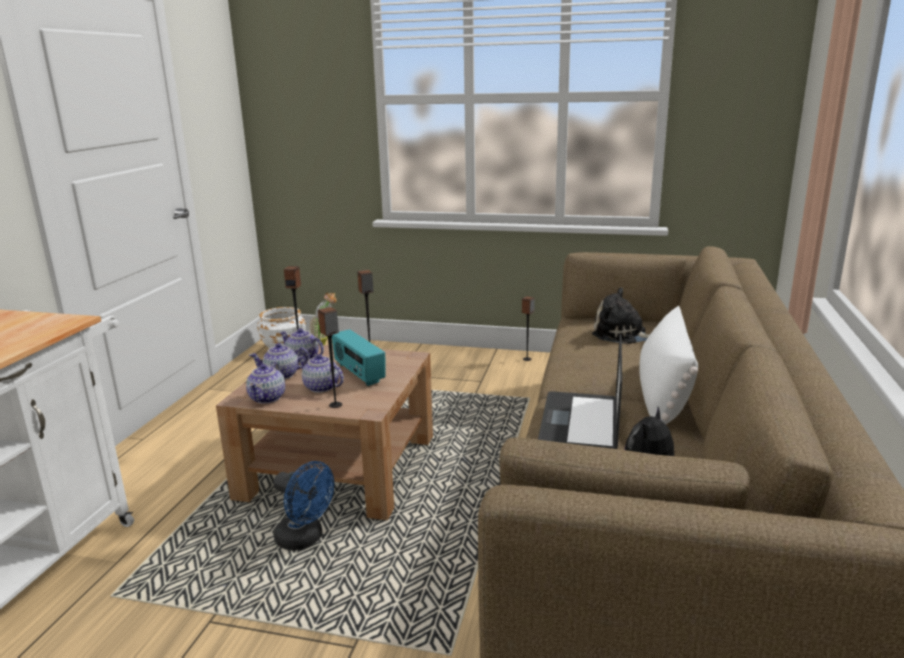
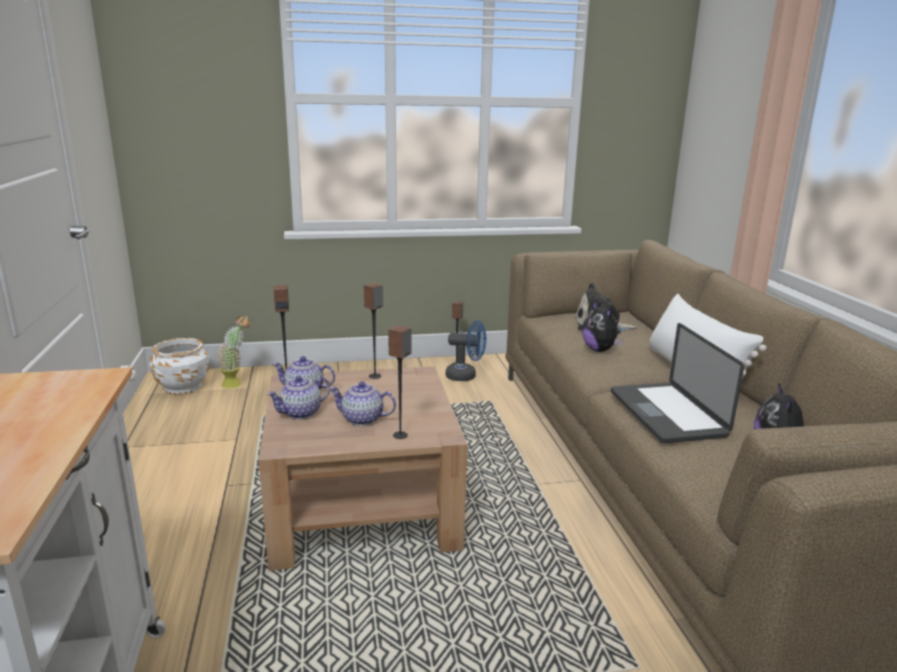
camera: 25 degrees left, 0 degrees up
teapot [246,362,285,404] -> none
blue fan [273,461,334,550] -> blue fan moved to [446,320,486,381]
radio [332,330,385,386] -> none
none -> plush toy [582,301,623,352]

